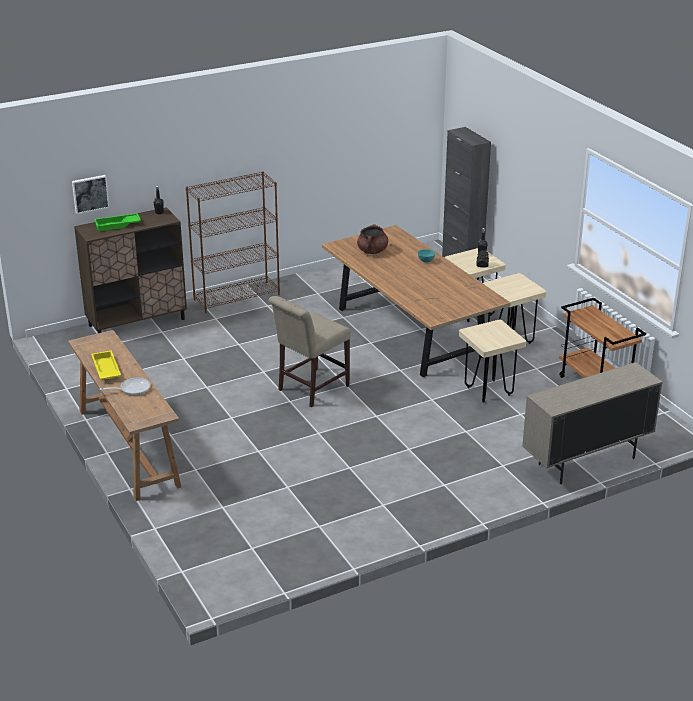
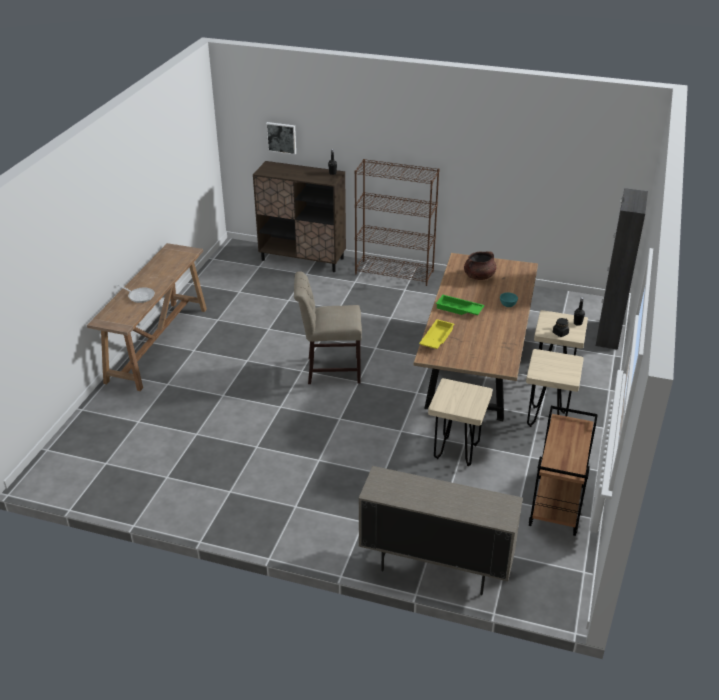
camera: 45 degrees right, 5 degrees up
yellow tray [91,350,121,380] -> yellow tray moved to [419,319,454,349]
green tray [94,213,141,231] -> green tray moved to [436,295,485,315]

